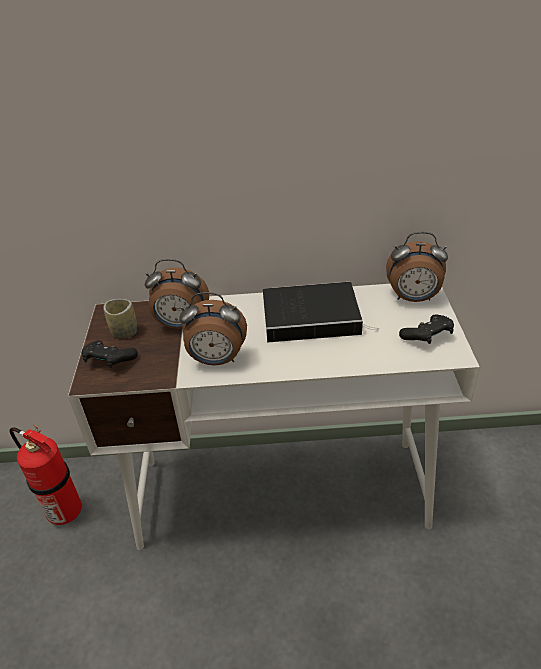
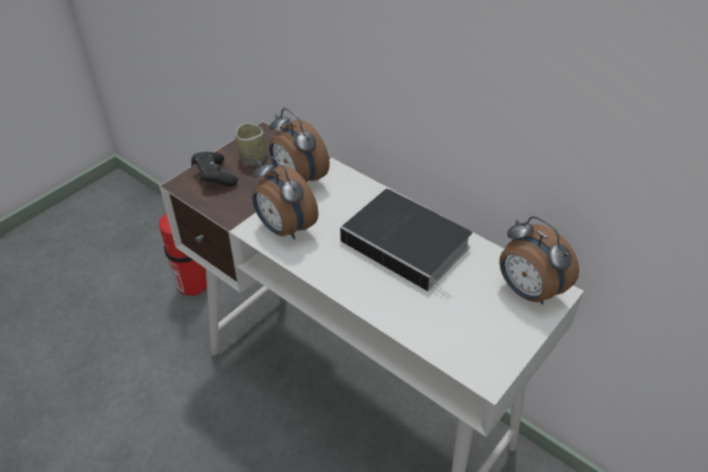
camera: 40 degrees right, 5 degrees up
black game controller [399,314,454,344] -> none

